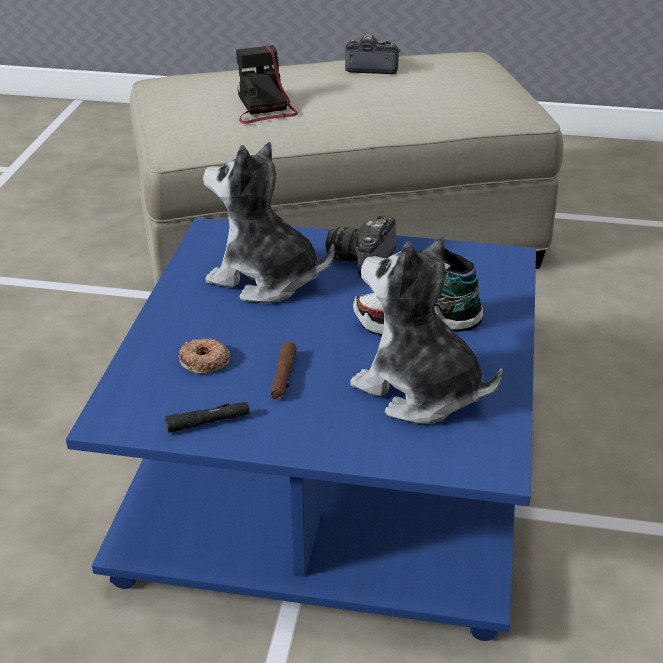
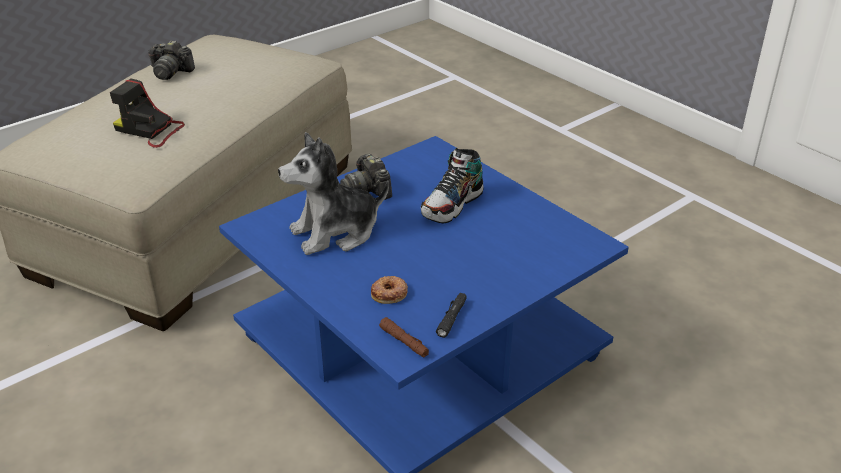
camera: 50 degrees left, 0 degrees up
brown flashlight [271,342,297,400] -> brown flashlight moved to [379,317,429,358]
camera [345,34,401,74] -> camera turned 120 degrees counterclockwise [148,40,195,80]
plush toy [350,236,503,424] -> none

